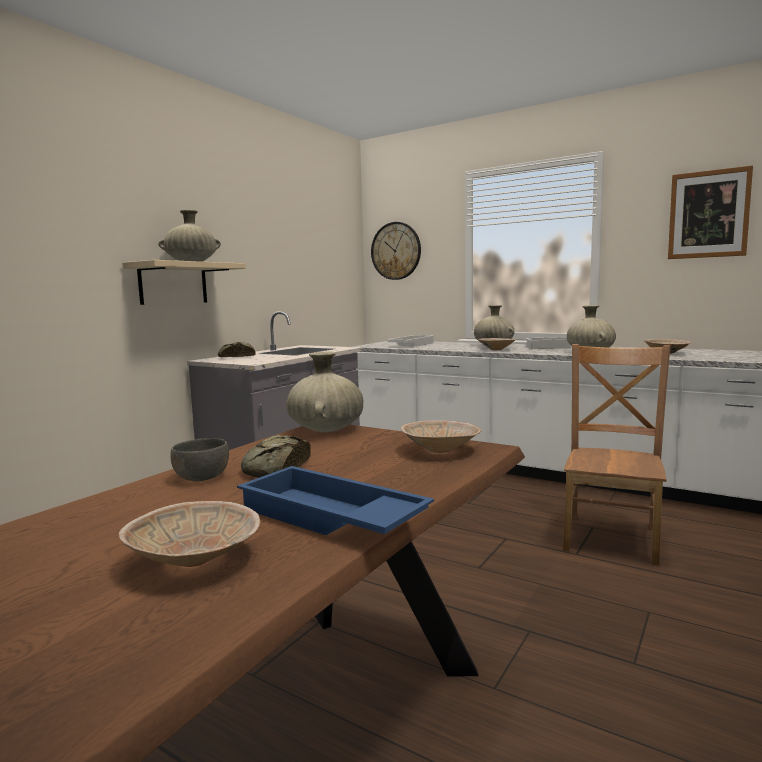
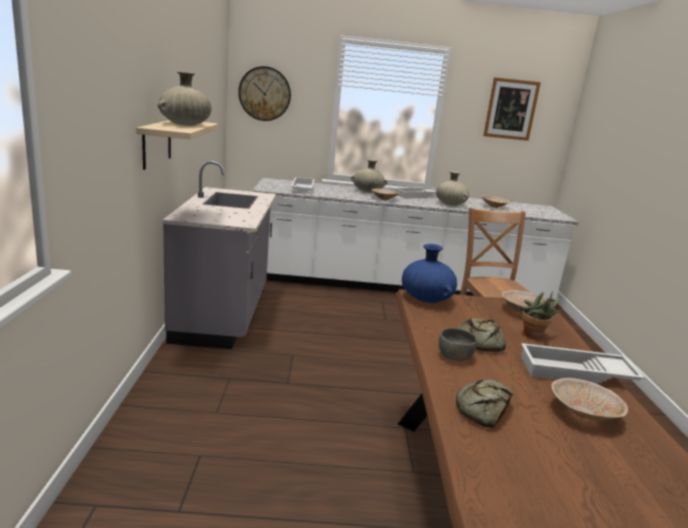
camera: 35 degrees left, 10 degrees up
bread [218,342,255,357] -> bread moved to [456,379,514,428]
blue tray [237,466,434,535] -> white tray [521,343,645,384]
beige vase [286,351,363,432] -> blue vase [402,244,457,303]
none -> potted plant [522,291,561,339]

